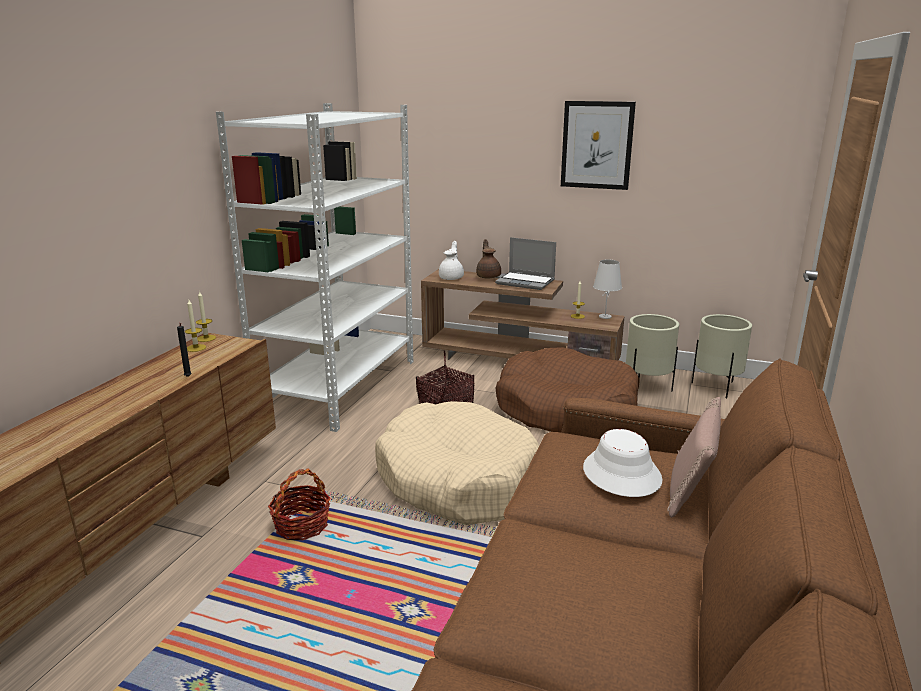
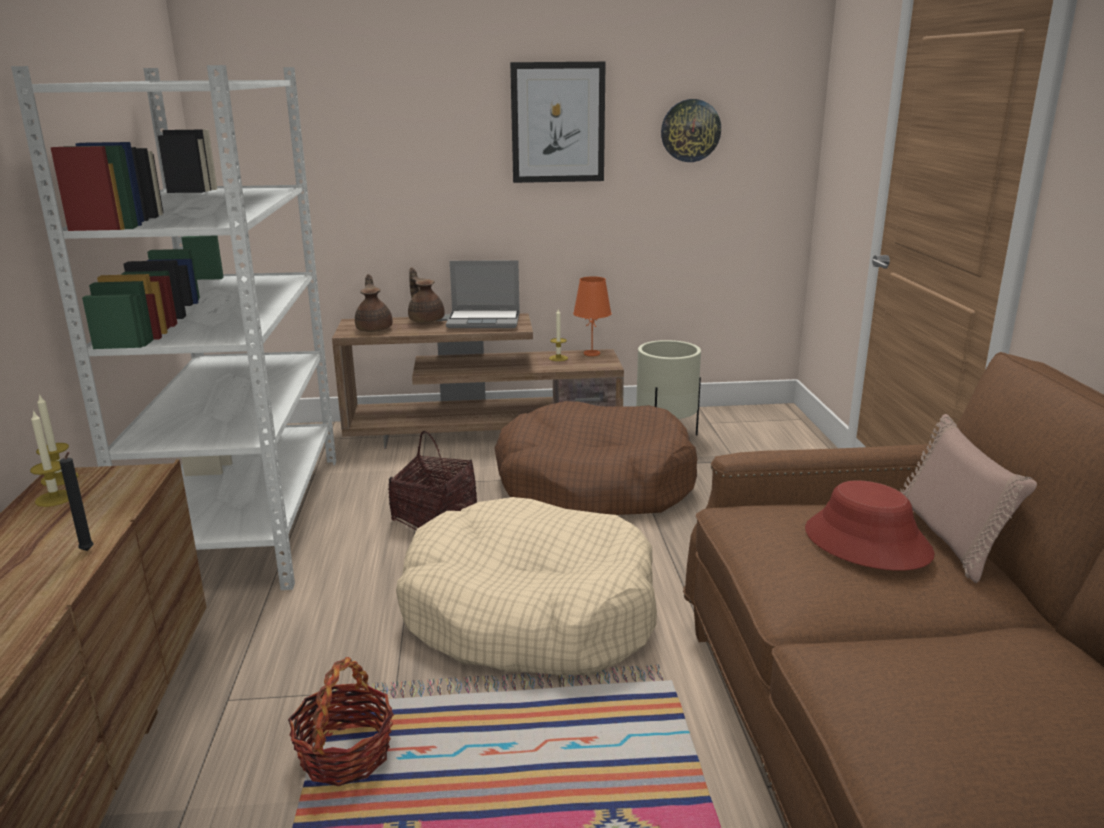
camera: 25 degrees left, 0 degrees up
white teapot [439,241,464,280] -> brown teapot [355,274,393,332]
white hat [583,429,663,497] -> red hat [805,480,935,570]
white table lamp [593,259,622,319] -> orange table lamp [573,276,612,356]
beige planter [692,314,752,398] -> none
none -> wall clock [661,99,721,162]

